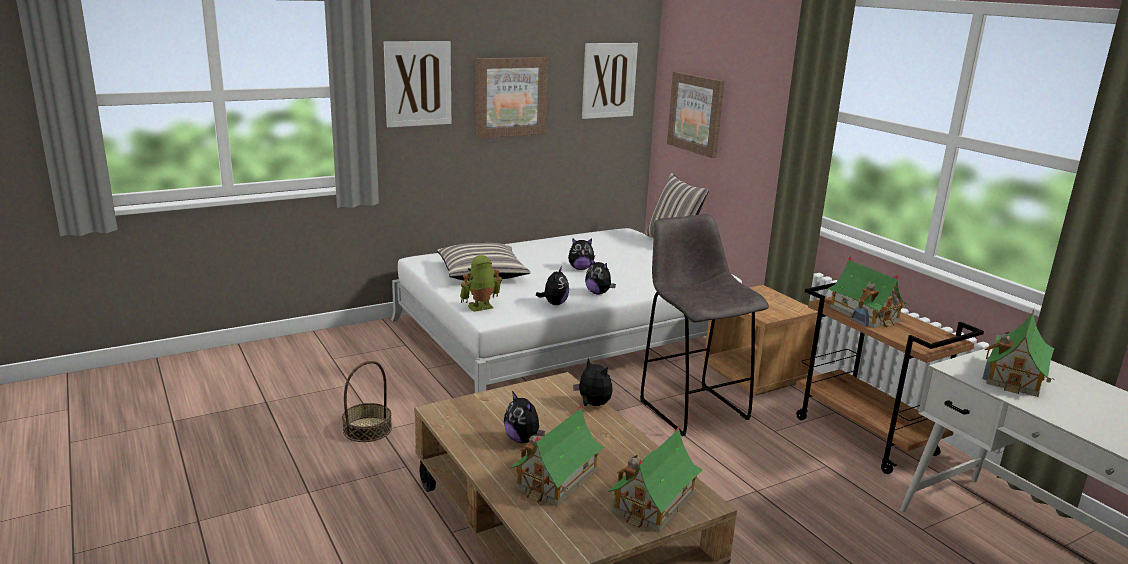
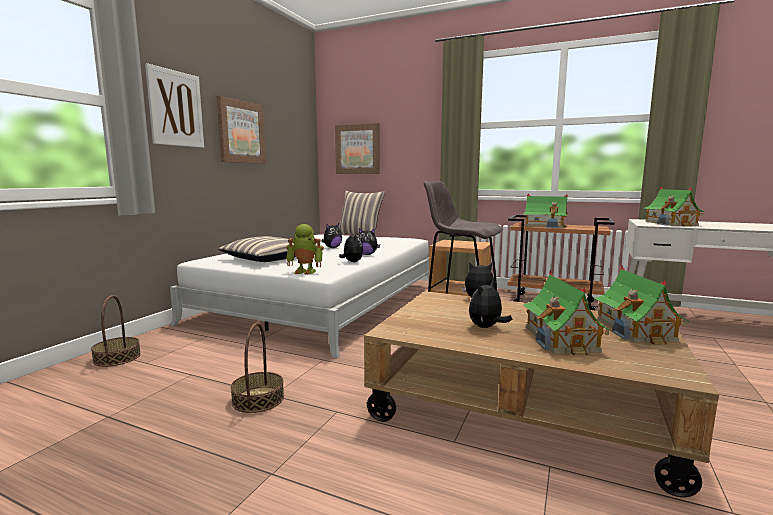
camera: 35 degrees left, 10 degrees down
toy robot [460,255,502,312] -> toy robot turned 105 degrees counterclockwise [286,224,324,275]
plush toy [504,391,545,443] -> plush toy turned 120 degrees clockwise [469,280,513,328]
picture [582,43,638,119] -> none
none -> basket [91,295,141,367]

